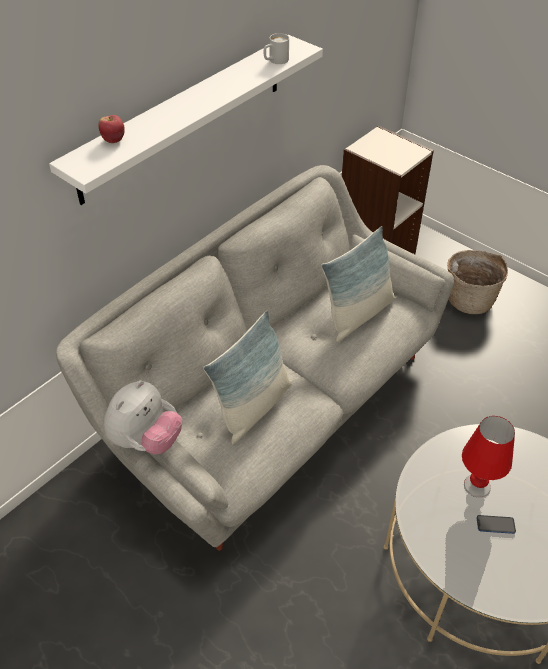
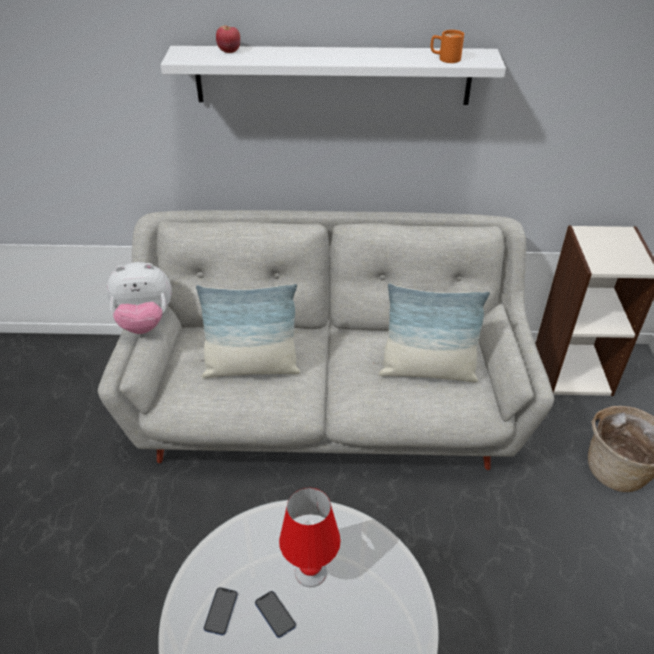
camera: 50 degrees right, 5 degrees down
white mug [264,33,289,64] -> orange mug [431,30,464,63]
none -> phone [204,587,238,635]

